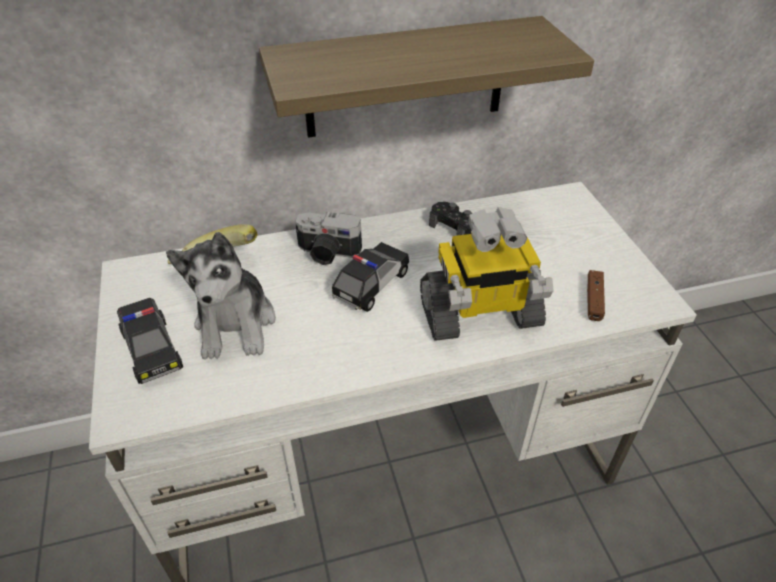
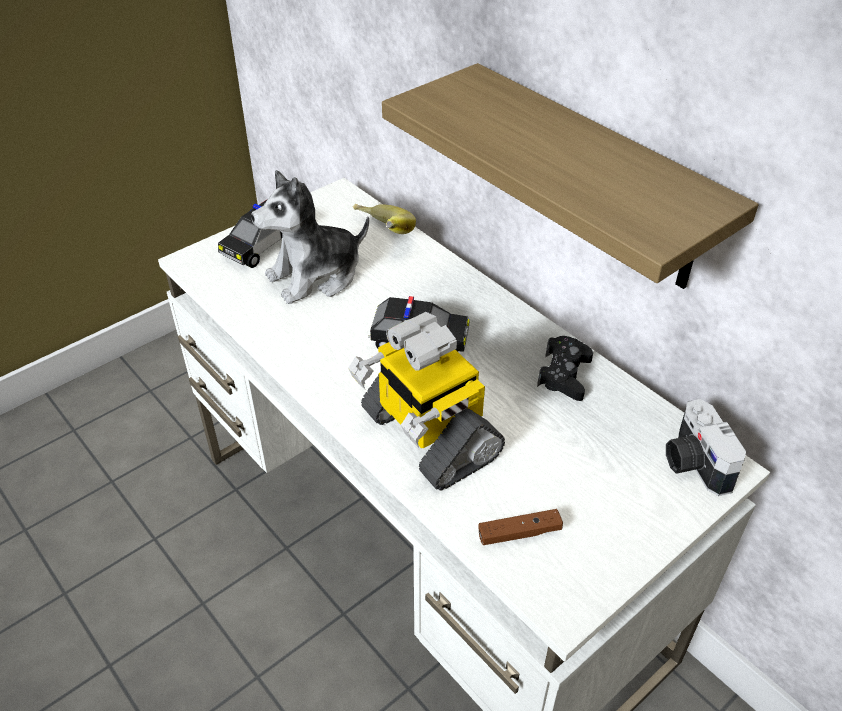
camera: 65 degrees right, 0 degrees up
camera [295,212,362,265] -> camera moved to [666,399,746,496]

